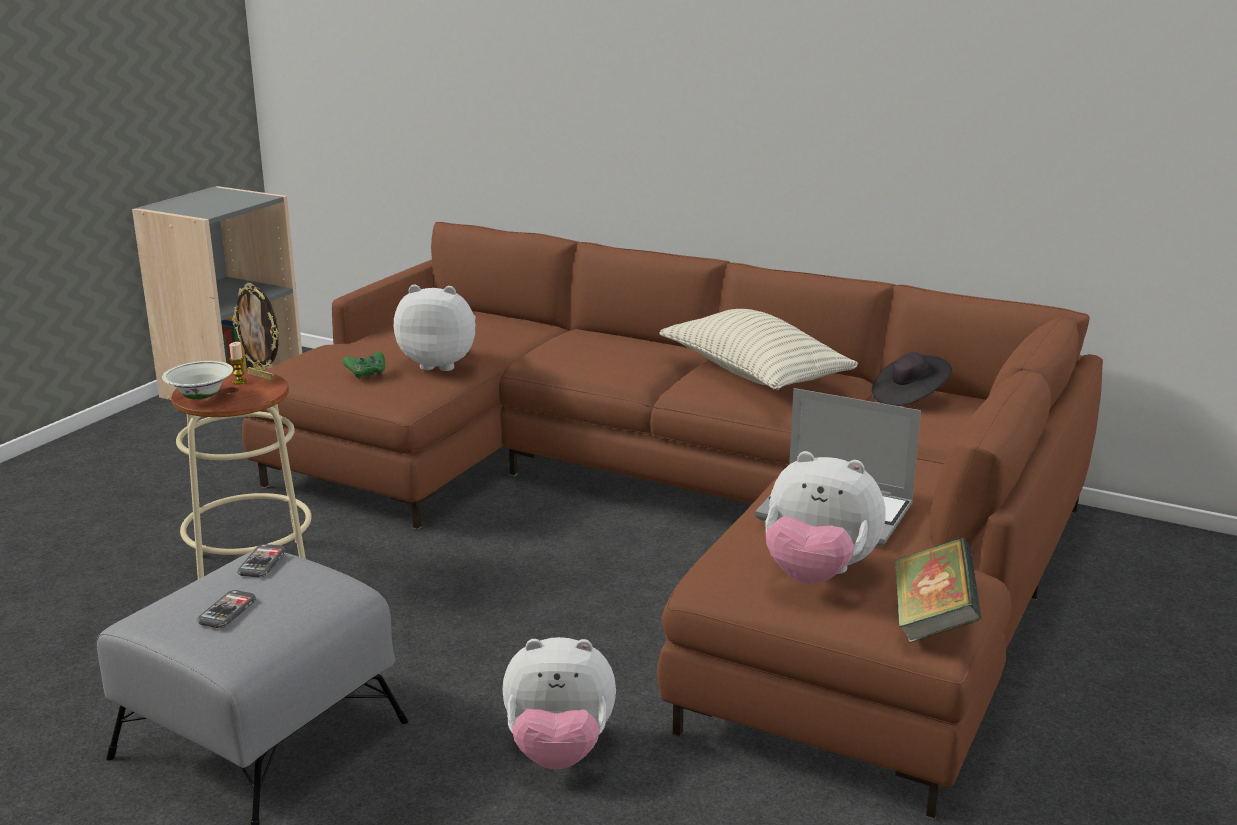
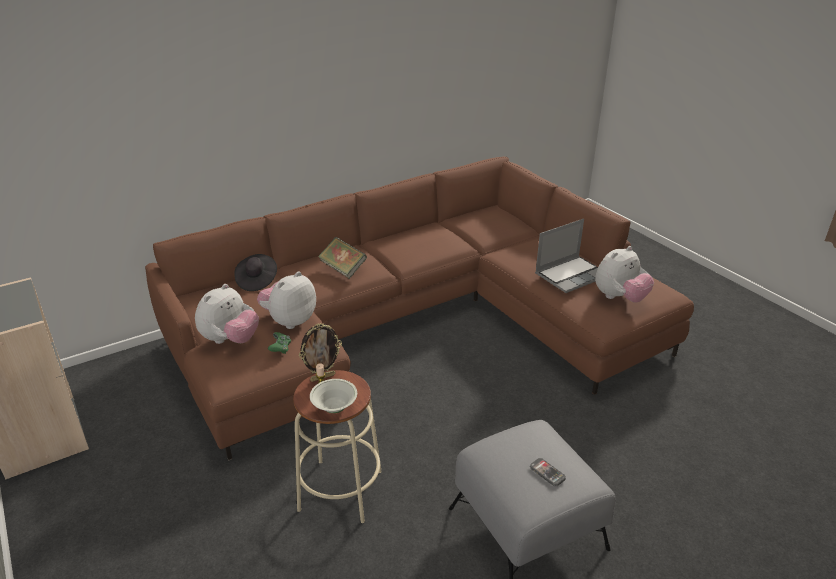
camera: 60 degrees left, 10 degrees up
phone [237,544,286,577] -> none
plush toy [503,637,616,770] -> plush toy moved to [195,284,259,344]
pillow [659,309,858,390] -> none
black hat [872,352,952,406] -> black hat moved to [234,254,277,291]
book [894,538,982,643] -> book moved to [318,237,367,279]

